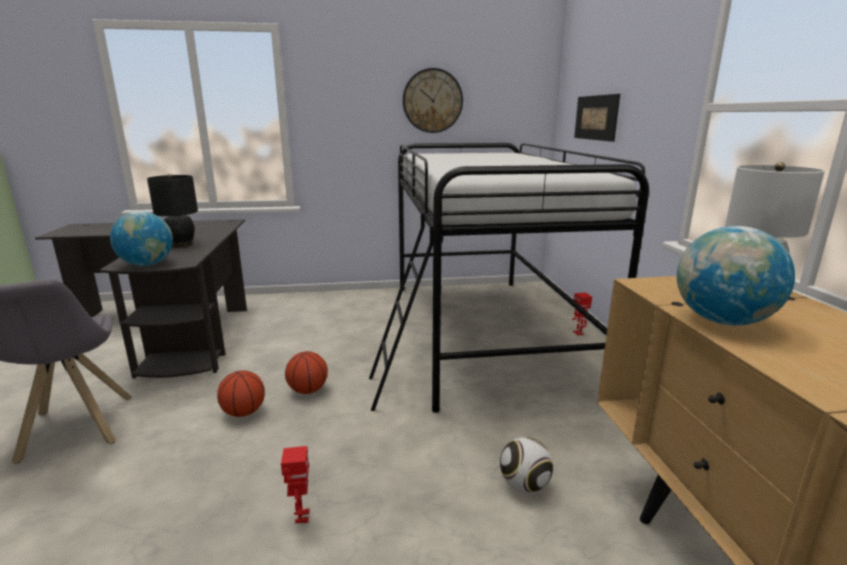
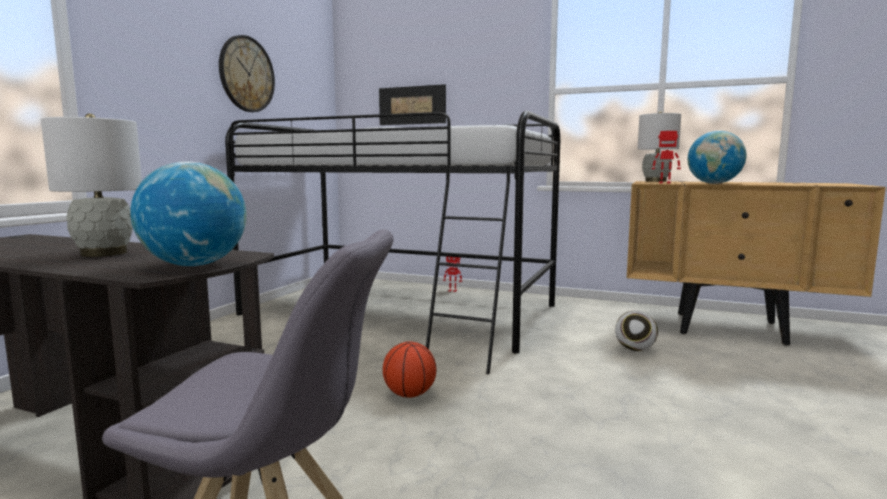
camera: 60 degrees left, 10 degrees down
black table lamp [147,174,198,247] -> white table lamp [41,113,142,257]
basketball [217,370,265,417] -> none
toy robot [281,446,309,523] -> toy robot moved to [652,131,681,184]

